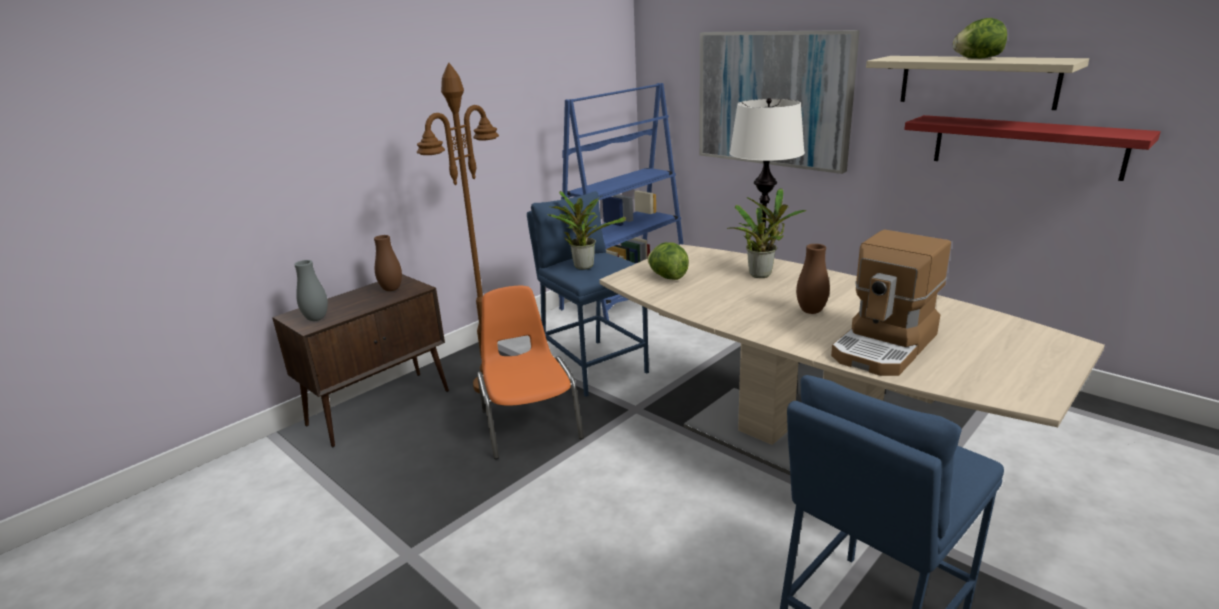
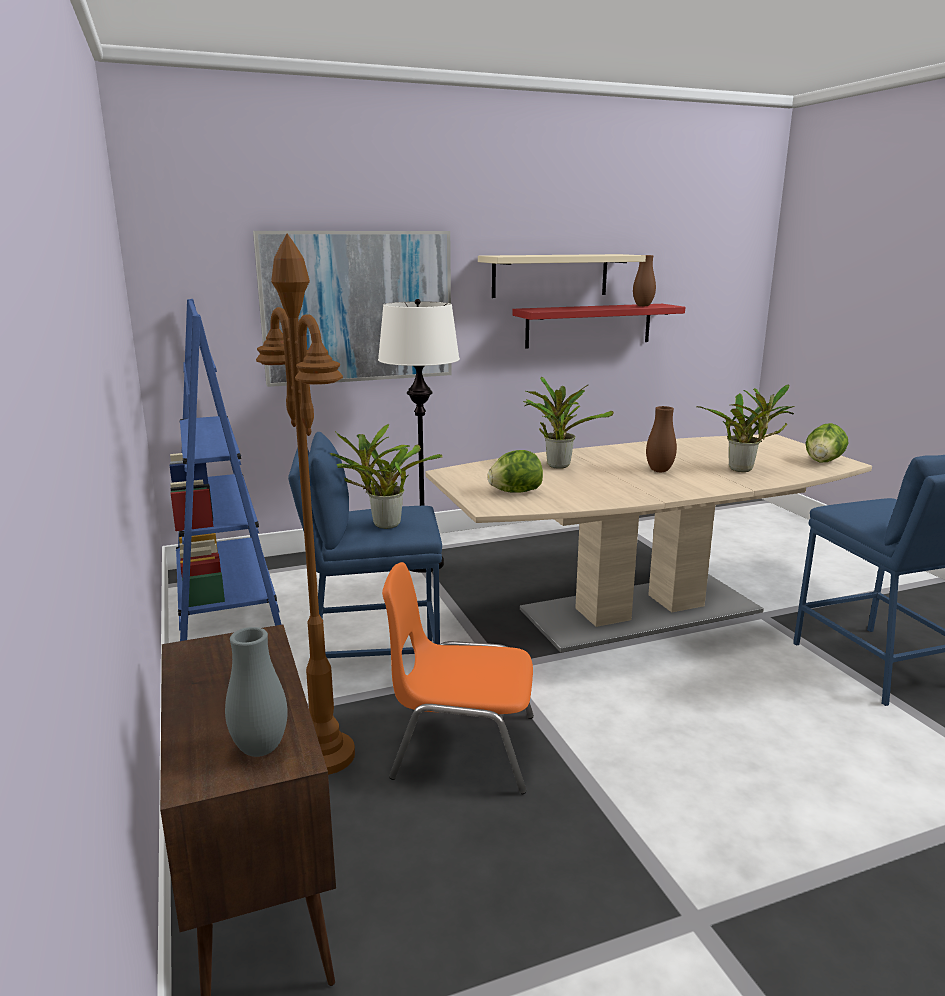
camera: 65 degrees left, 5 degrees down
brown vase [374,235,402,291] -> brown vase moved to [633,255,656,306]
coffee machine [831,230,951,376] -> potted plant [696,384,795,472]
lettuce [953,18,1007,59] -> lettuce moved to [806,423,848,463]

